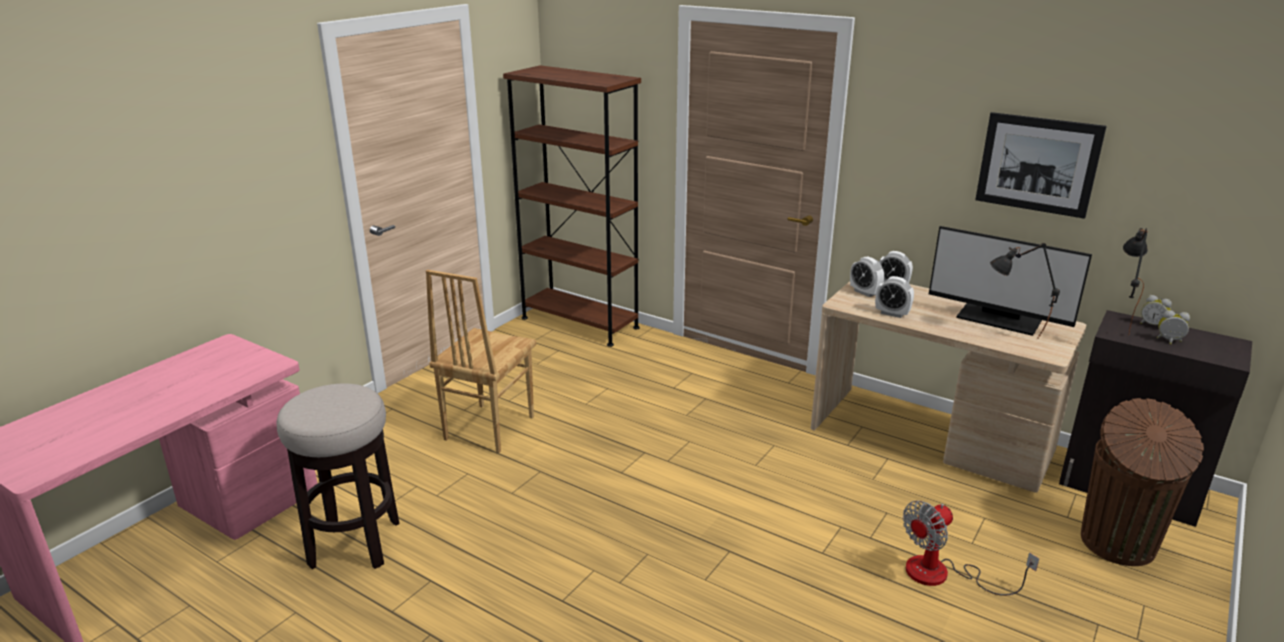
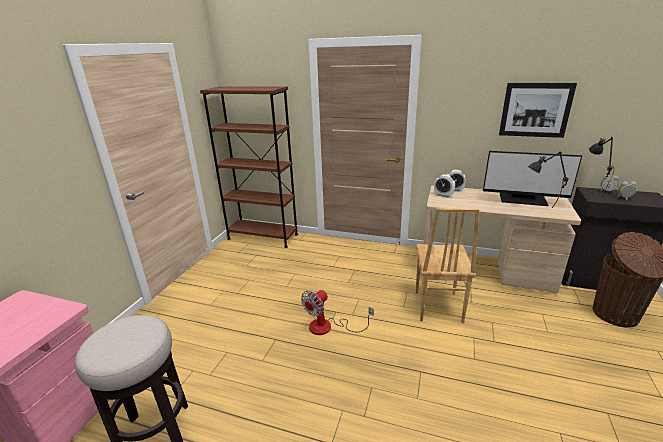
camera: 15 degrees left, 0 degrees up
brown chair [426,270,536,453] -> brown chair moved to [416,208,479,323]
alarm clock [875,276,914,318] -> none
fan [903,501,1039,596] -> fan moved to [301,290,374,335]

